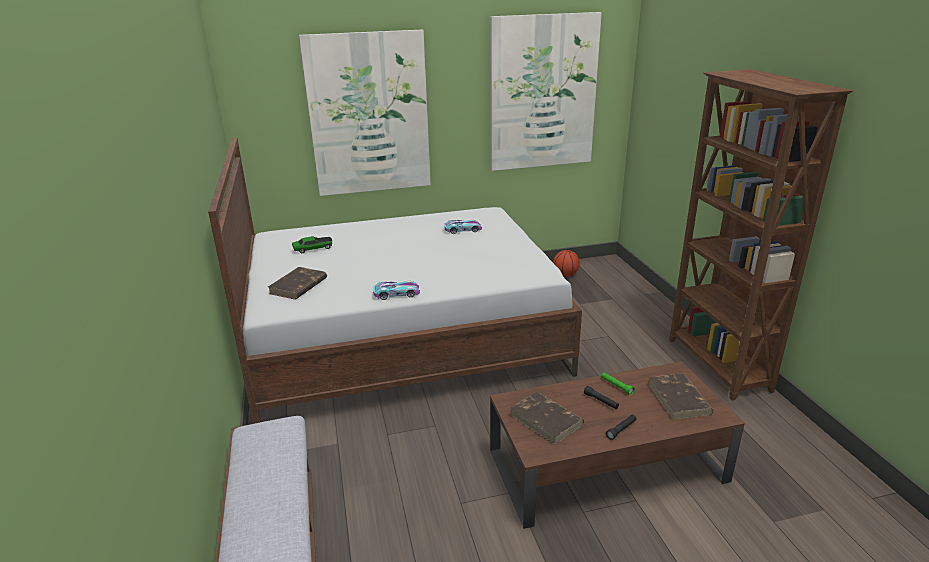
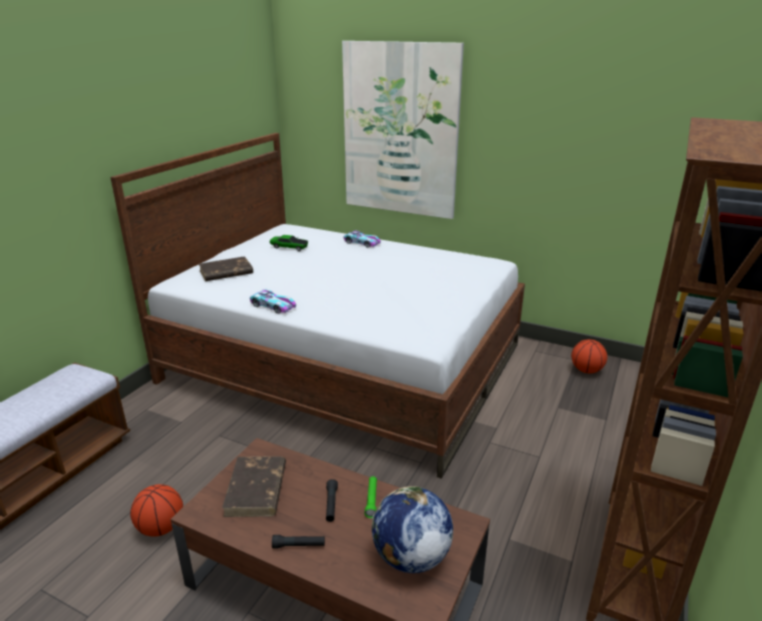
camera: 40 degrees right, 0 degrees up
toy car [444,220,482,234] -> toy car moved to [344,230,381,248]
picture [490,12,602,171] -> none
brown book [648,374,713,420] -> globe [372,486,453,573]
none -> basketball [130,484,183,537]

